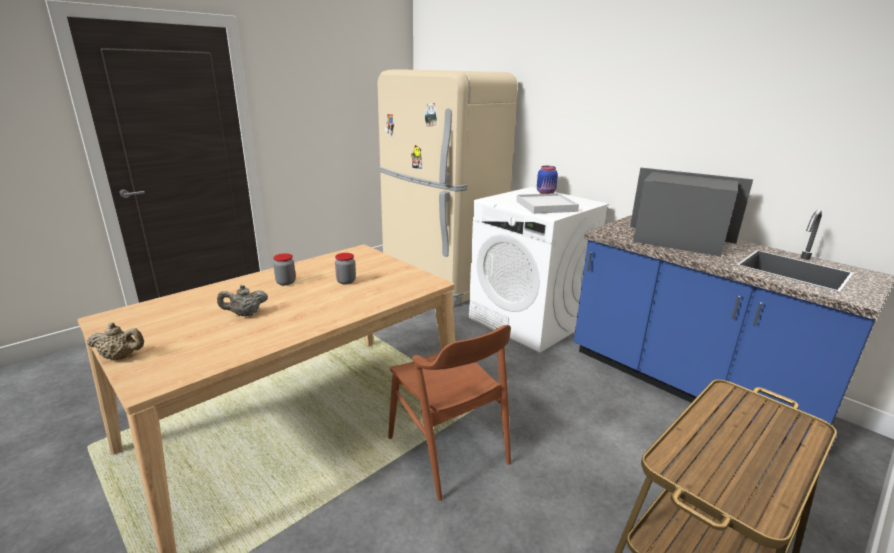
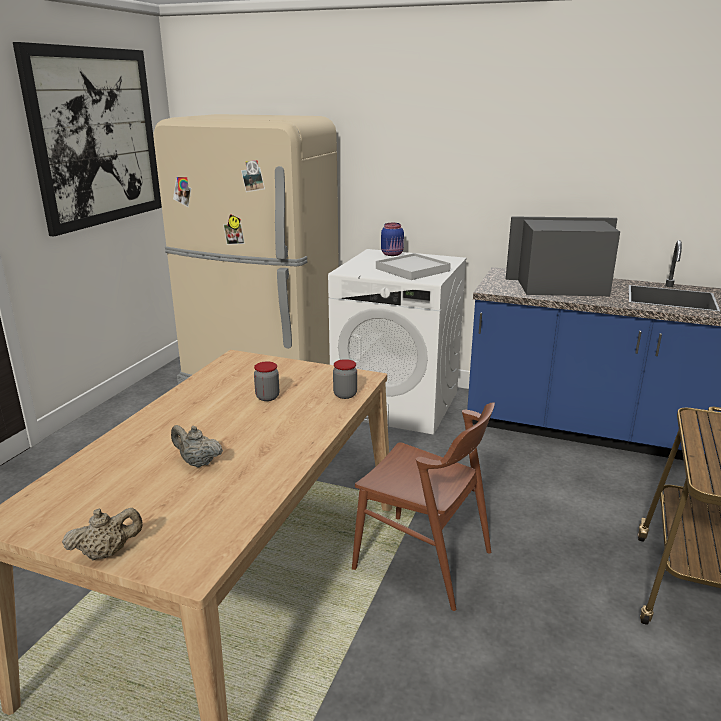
camera: 25 degrees left, 0 degrees up
beige teapot [217,285,268,316] -> beige teapot turned 75 degrees clockwise [171,425,223,467]
jar [273,253,296,286] -> jar moved to [333,359,357,399]
none -> picture [13,42,162,236]

